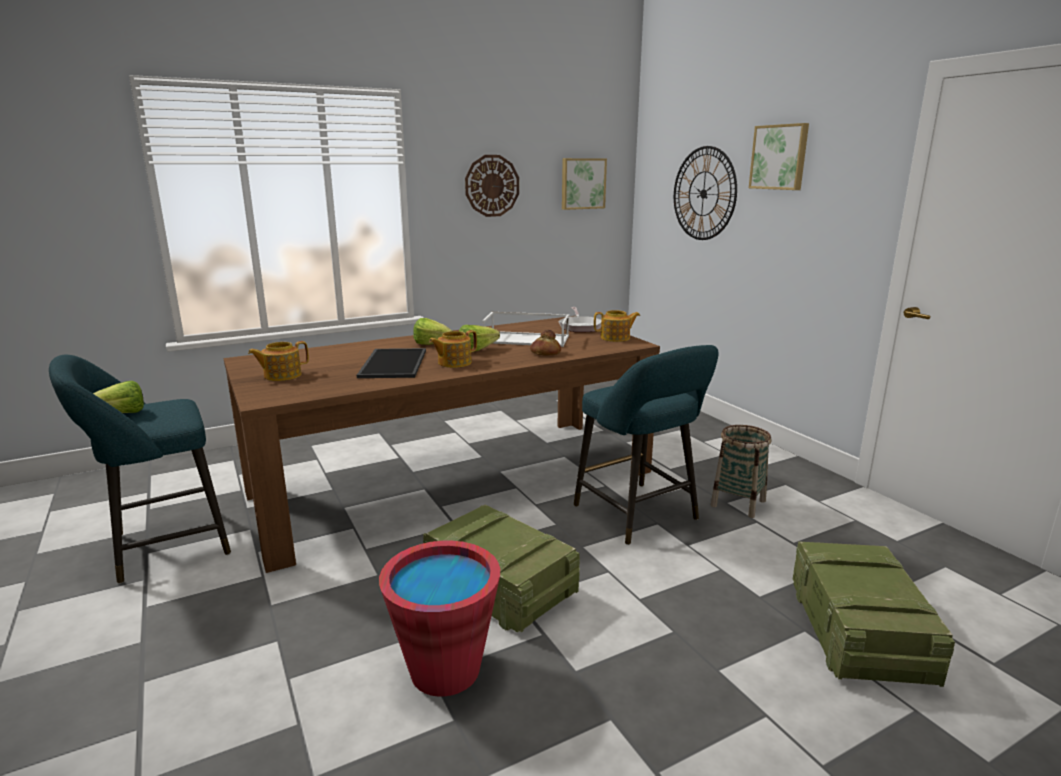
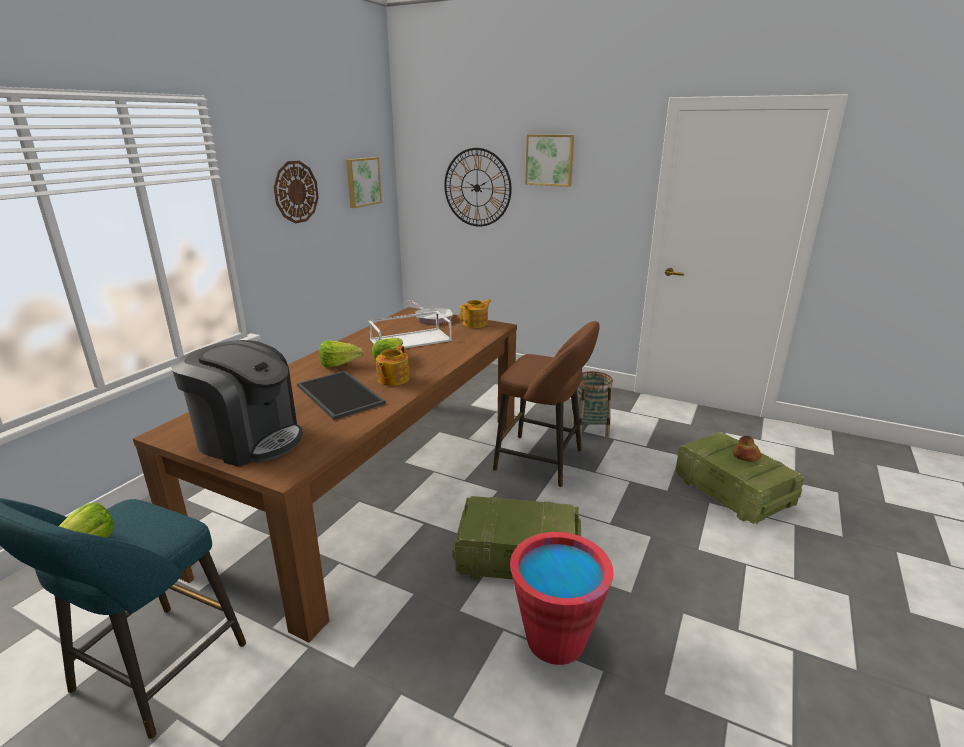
camera: 35 degrees left, 5 degrees up
teapot [248,341,309,381] -> coffee machine [171,340,303,467]
bread [530,330,561,356] -> bread moved to [733,436,761,462]
turquoise stool [574,345,719,545] -> brown stool [493,321,600,487]

